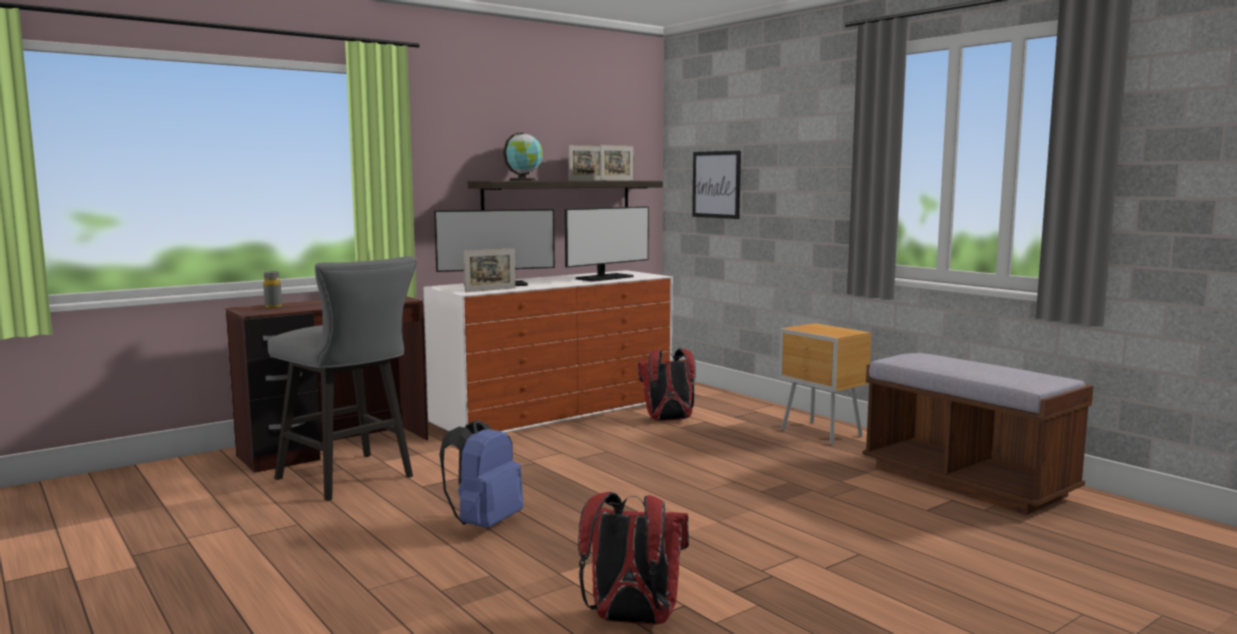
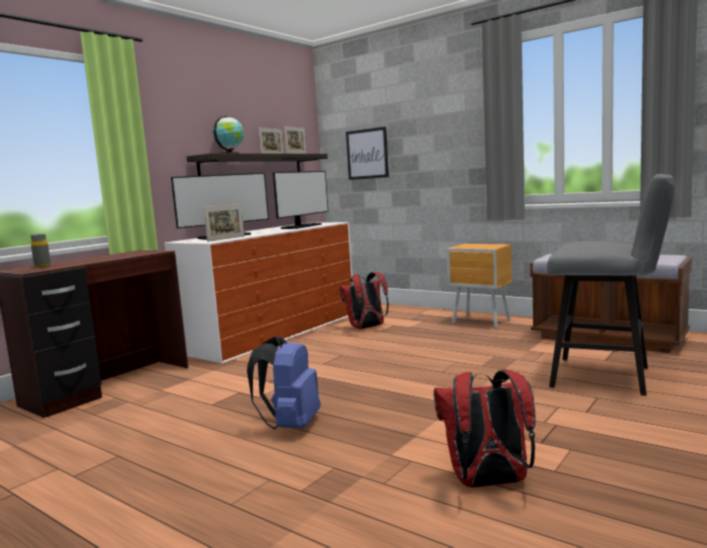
camera: 15 degrees left, 0 degrees up
grey stool [268,256,417,501] -> grey stool moved to [547,174,675,396]

